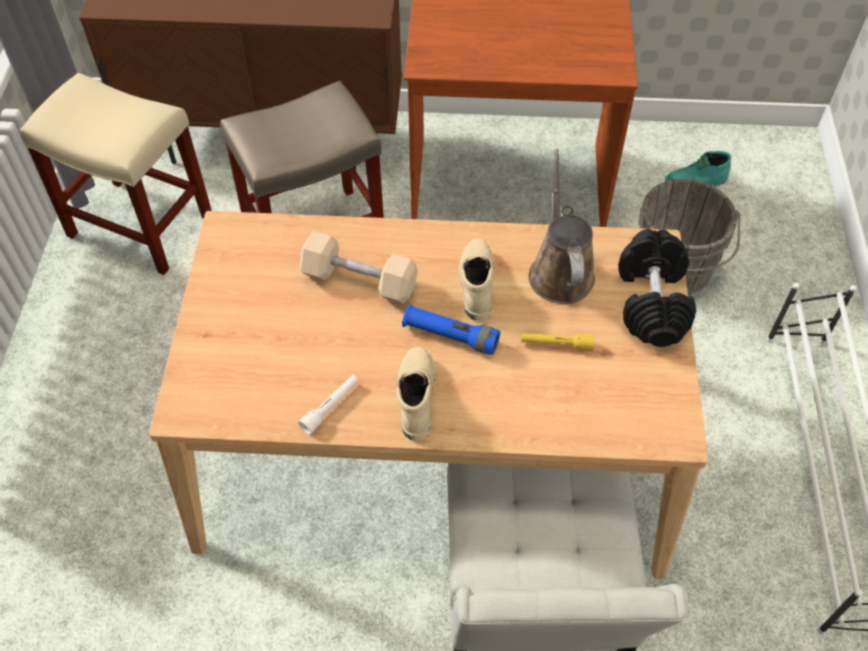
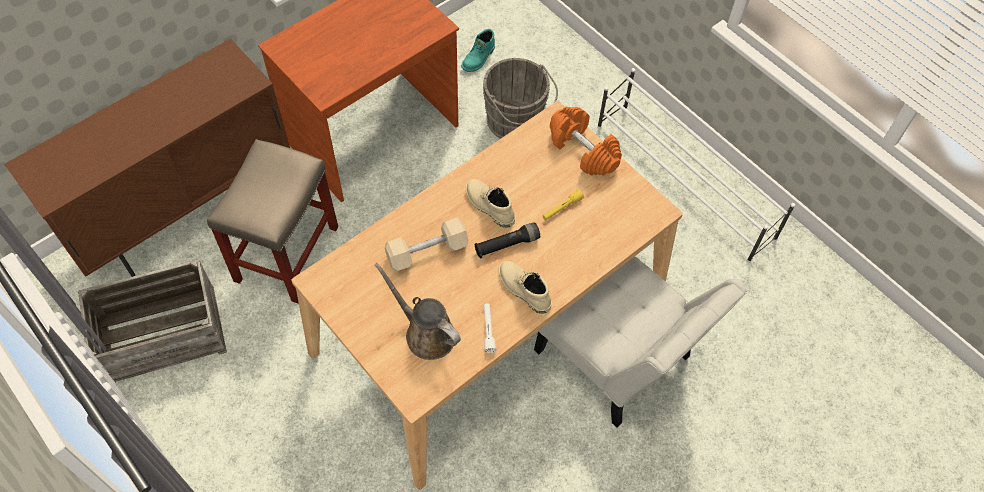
camera: 45 degrees left, 5 degrees up
beige stool [19,73,212,275] -> crate [78,259,227,383]
blue flashlight [402,304,500,355] -> black flashlight [475,222,540,259]
brown watering can [529,149,595,304] -> brown watering can moved to [375,263,461,360]
black dumbbell [618,229,696,347] -> orange dumbbell [550,106,622,176]

